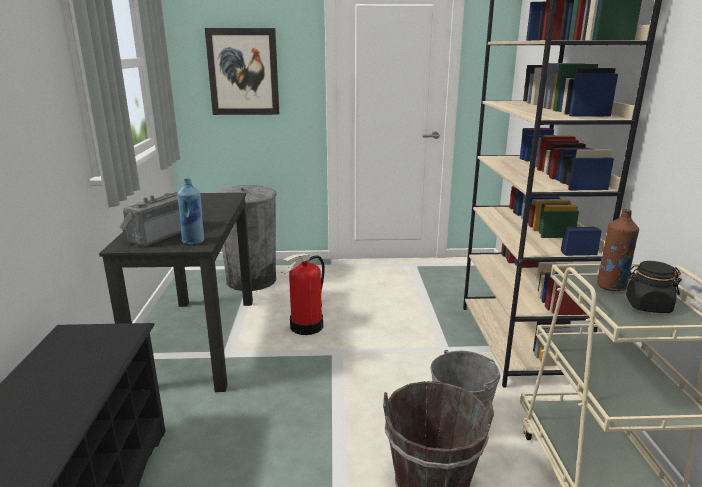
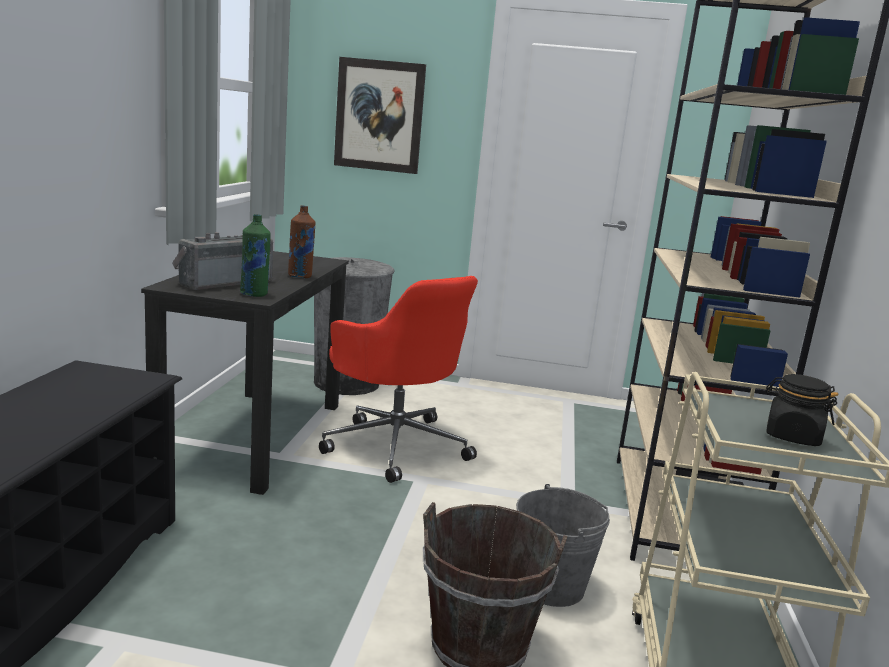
camera: 10 degrees right, 5 degrees down
blue bottle [177,179,204,244] -> green bottle [240,214,271,297]
fire extinguisher [282,253,325,335] -> red office chair [319,276,478,483]
brown bottle [597,209,639,291] -> brown bottle moved to [288,206,315,278]

